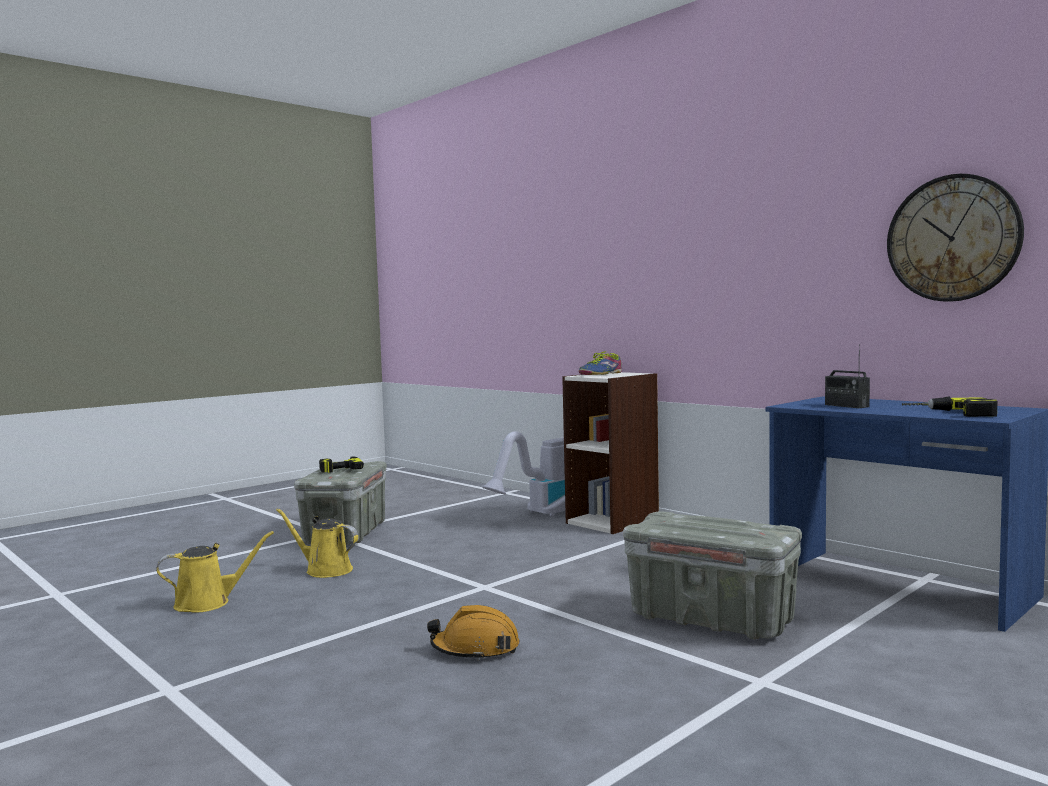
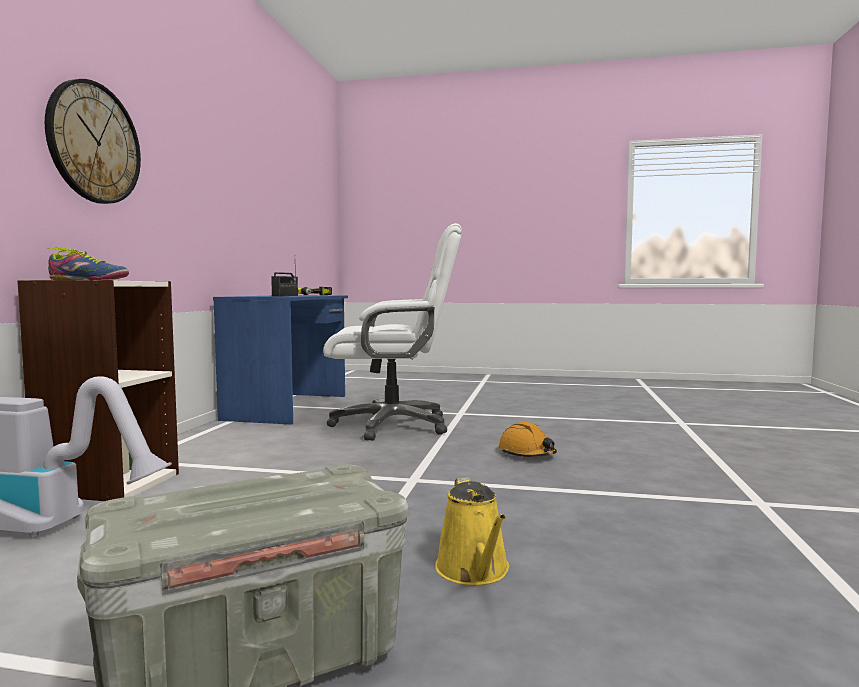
camera: 125 degrees left, 0 degrees up
yellow watering can [156,531,274,613] -> none
power drill [319,456,364,473] -> none
grey storage box [623,512,802,640] -> white office chair [323,223,462,441]
wall clock [887,174,1024,302] -> wall clock moved to [45,79,141,204]

